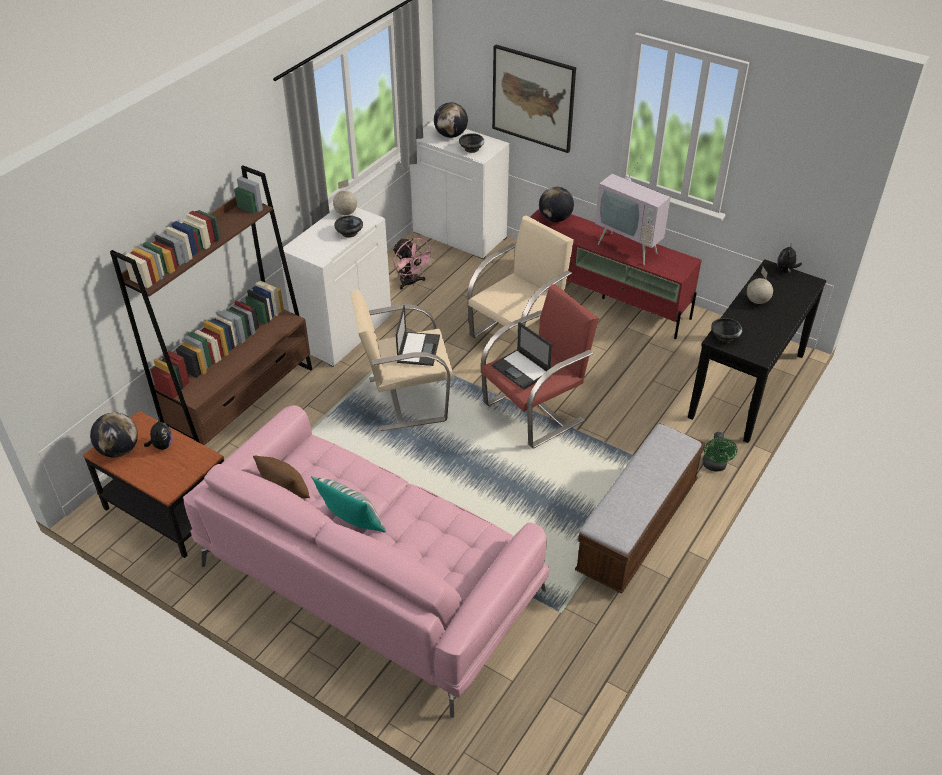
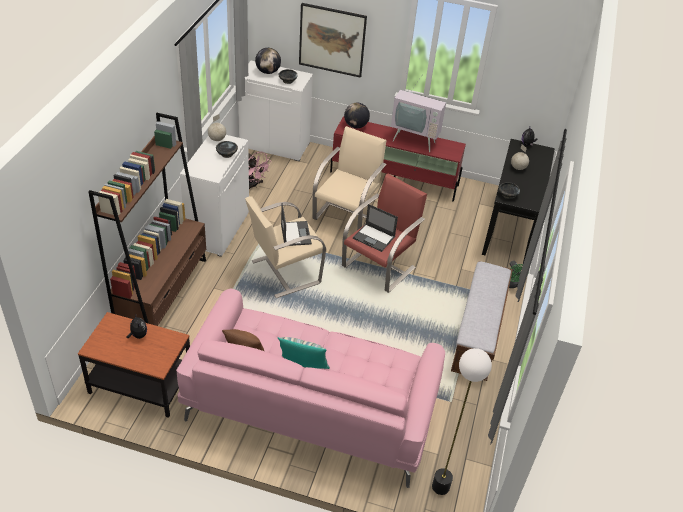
camera: 20 degrees left, 0 degrees up
globe [90,412,138,457] -> none
none -> floor lamp [432,348,492,495]

